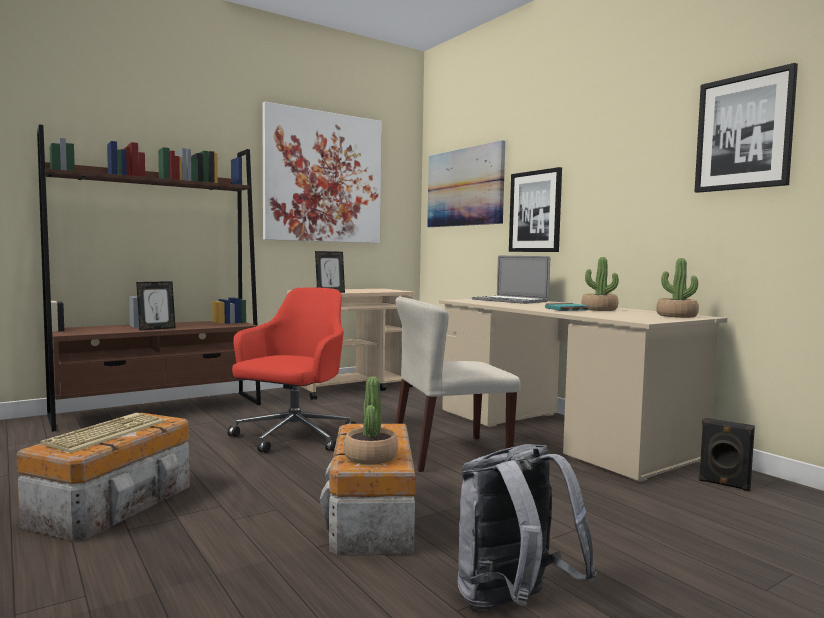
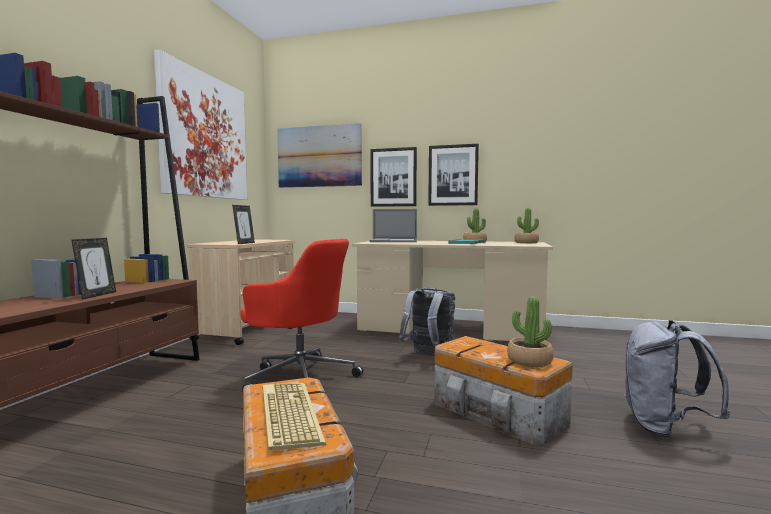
camera: 40 degrees left, 0 degrees up
red office chair [227,287,356,453] -> red office chair turned 135 degrees clockwise [241,239,363,391]
beige chair [396,297,521,472] -> grey backpack [399,286,455,356]
picture [695,63,798,193] -> picture moved to [428,144,479,206]
black speaker [699,418,755,491] -> none

